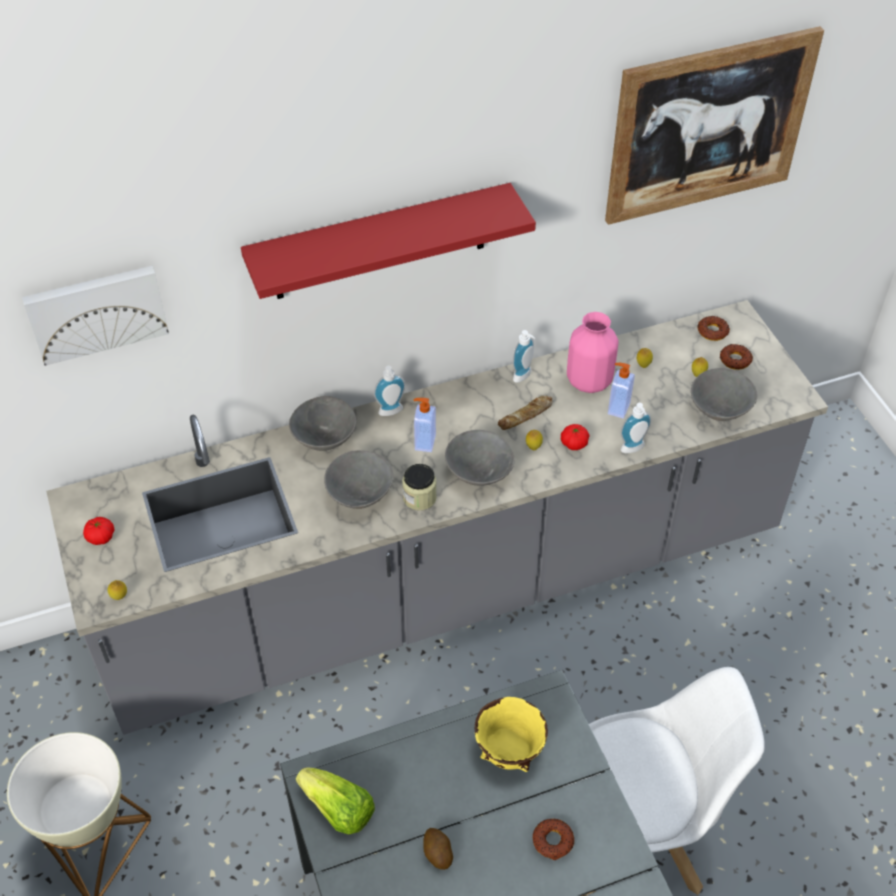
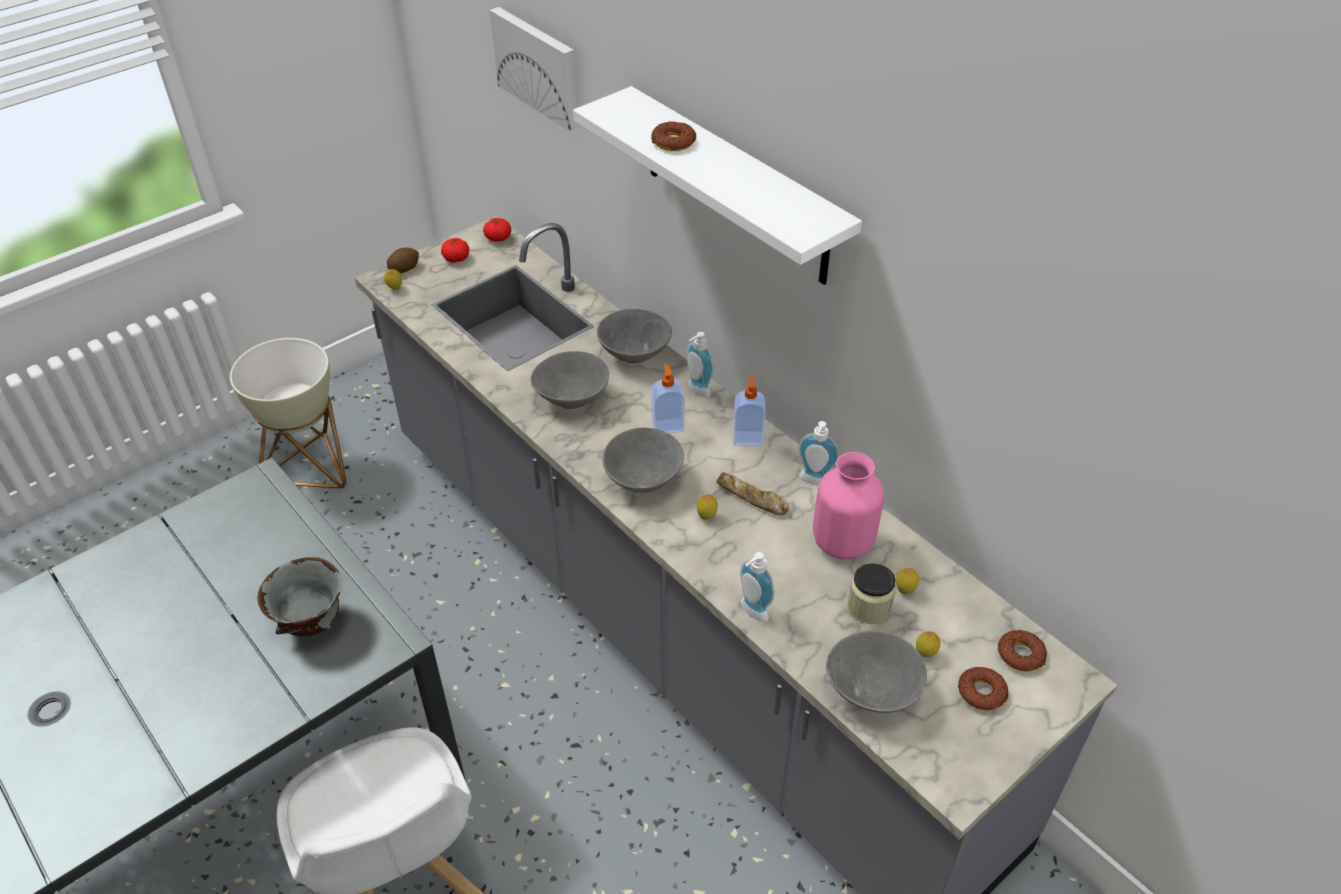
camera: 70 degrees right, 5 degrees down
red shelf [241,183,536,299] -> white shelf [573,86,862,285]
lettuce [296,768,375,834] -> none
jar [402,464,437,510] -> jar moved to [847,563,896,624]
potato [423,828,453,870] -> potato moved to [387,248,419,273]
yellow bowl [475,697,548,772] -> grey bowl [258,557,342,636]
donut [533,819,575,860] -> donut moved to [651,122,696,151]
tomato [561,424,589,450] -> tomato moved to [483,218,512,242]
picture [605,26,824,225] -> none
soap dispenser [608,363,635,419] -> soap dispenser moved to [733,376,766,446]

